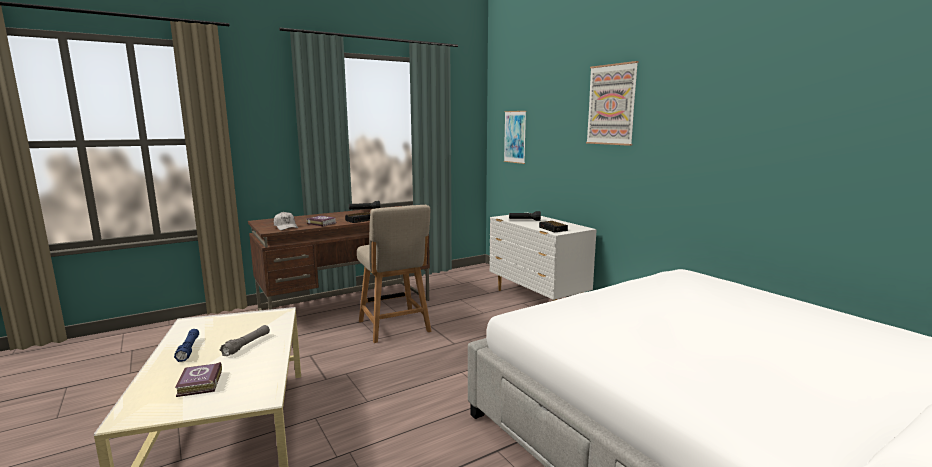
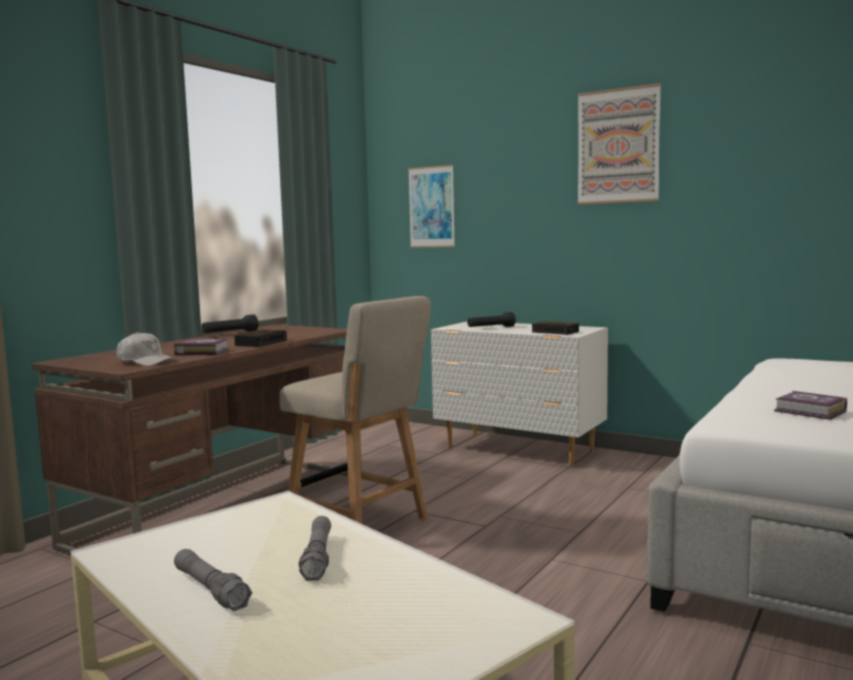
camera: 25 degrees left, 5 degrees down
blue flashlight [174,329,199,362] -> grey flashlight [174,549,252,611]
book [175,362,222,397] -> book moved to [774,391,847,420]

